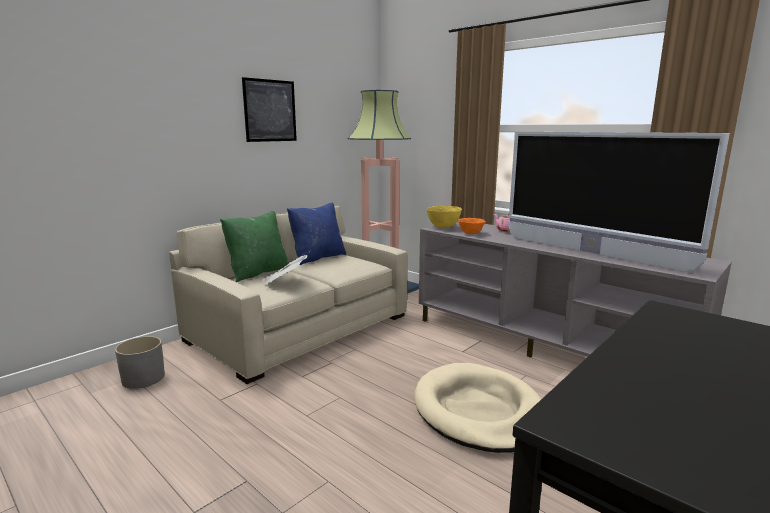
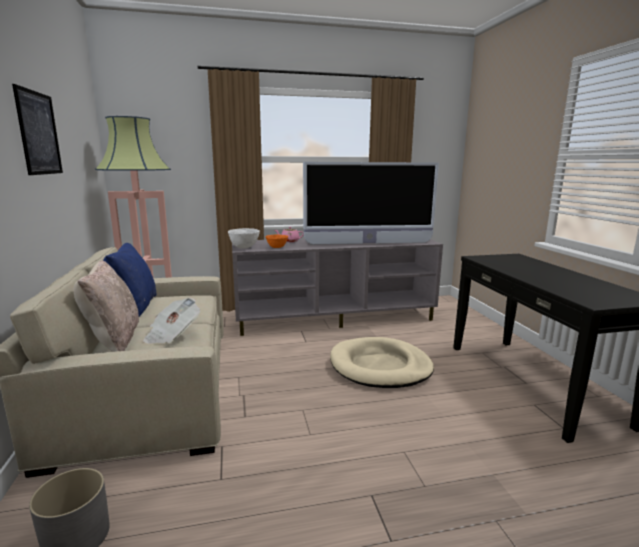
camera: 55 degrees left, 0 degrees up
green pillow [220,211,289,282] -> beige pillow [74,261,139,352]
yellow bowl [427,206,462,228] -> white bowl [228,228,260,249]

